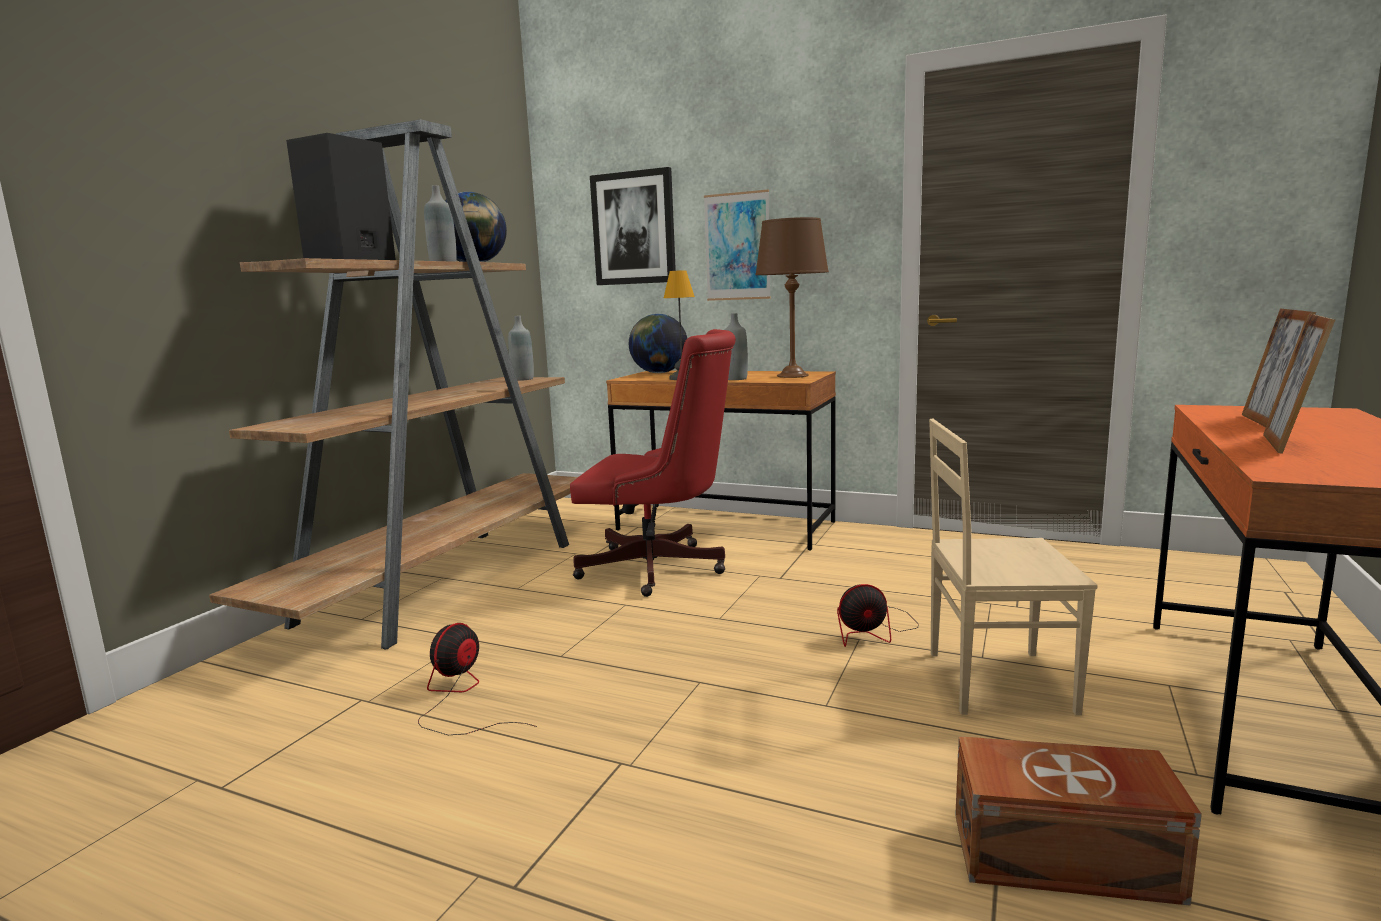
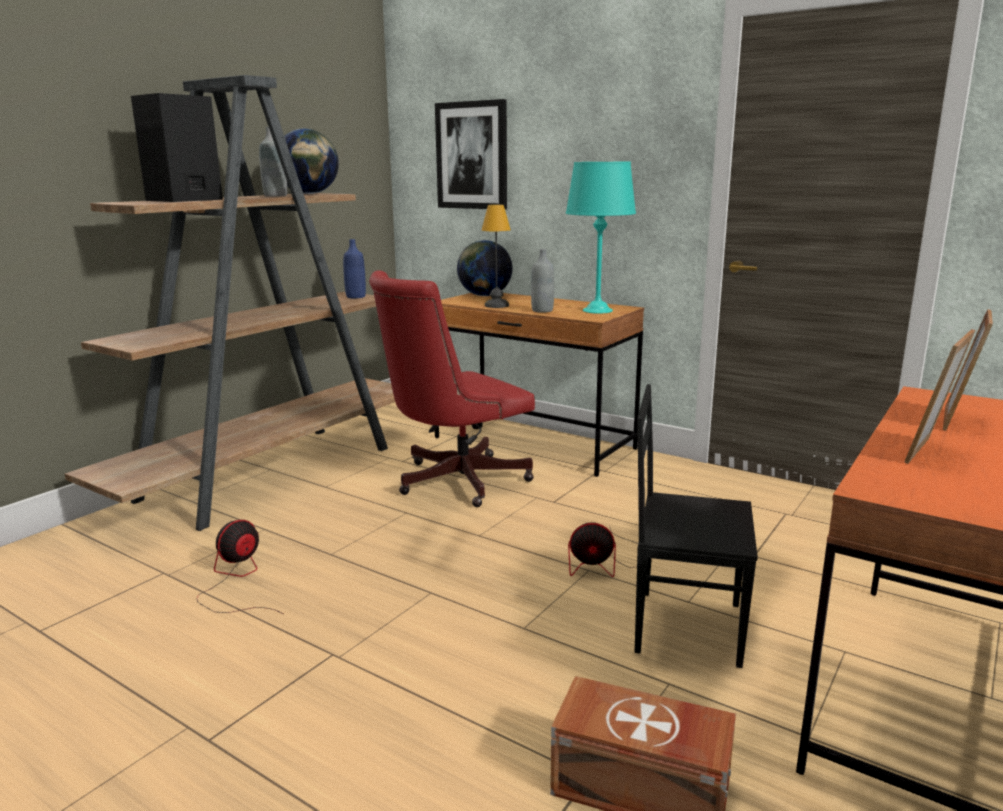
camera: 10 degrees right, 5 degrees up
grey bottle [508,316,534,381] -> blue bottle [343,239,366,298]
red office chair [570,329,736,597] -> red office chair turned 120 degrees clockwise [369,271,535,507]
picture [704,190,771,301] -> none
brown table lamp [755,217,829,378] -> turquoise table lamp [566,162,636,314]
beige chair [929,419,1098,715] -> black chair [635,384,758,668]

